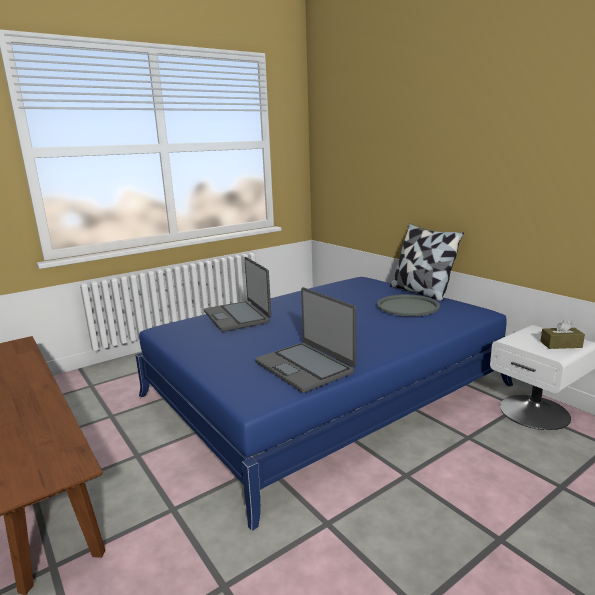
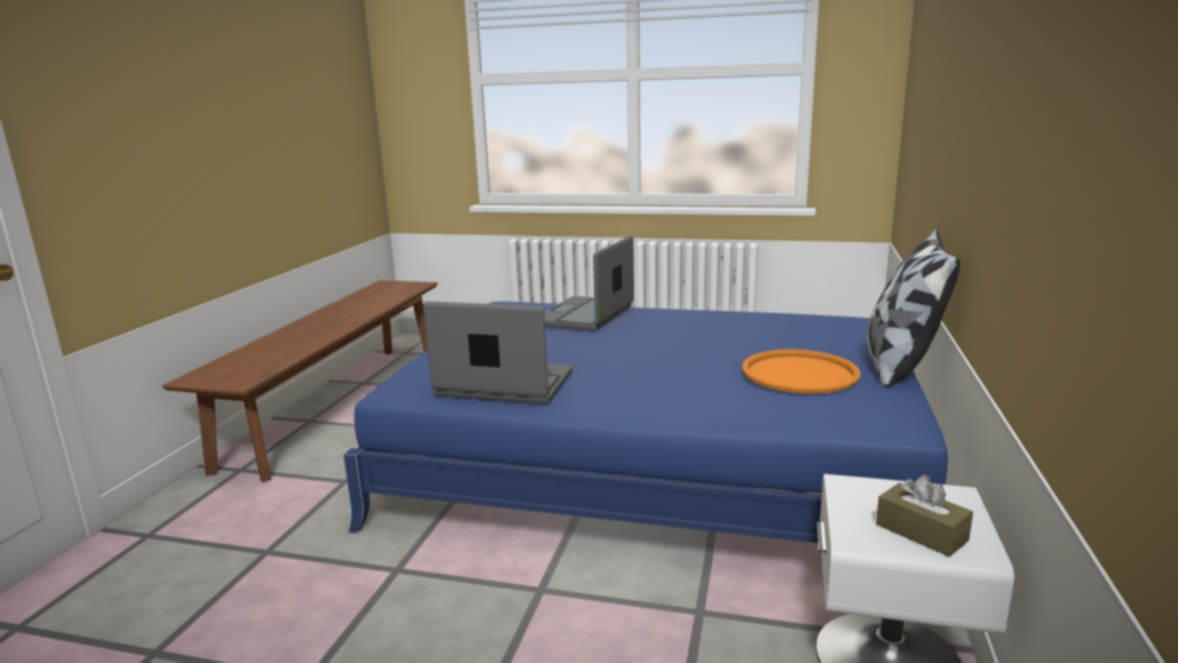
camera: 50 degrees right, 0 degrees up
laptop [255,287,357,393] -> laptop turned 90 degrees clockwise [423,301,573,404]
grey tray [377,294,440,316] -> orange tray [742,349,860,394]

